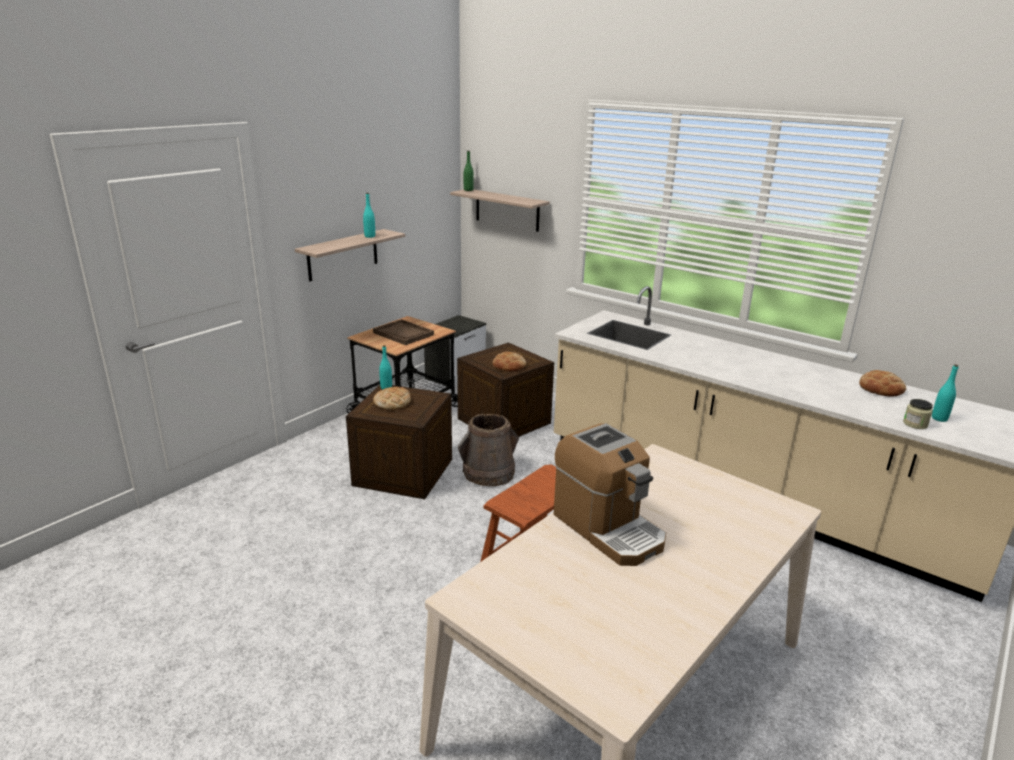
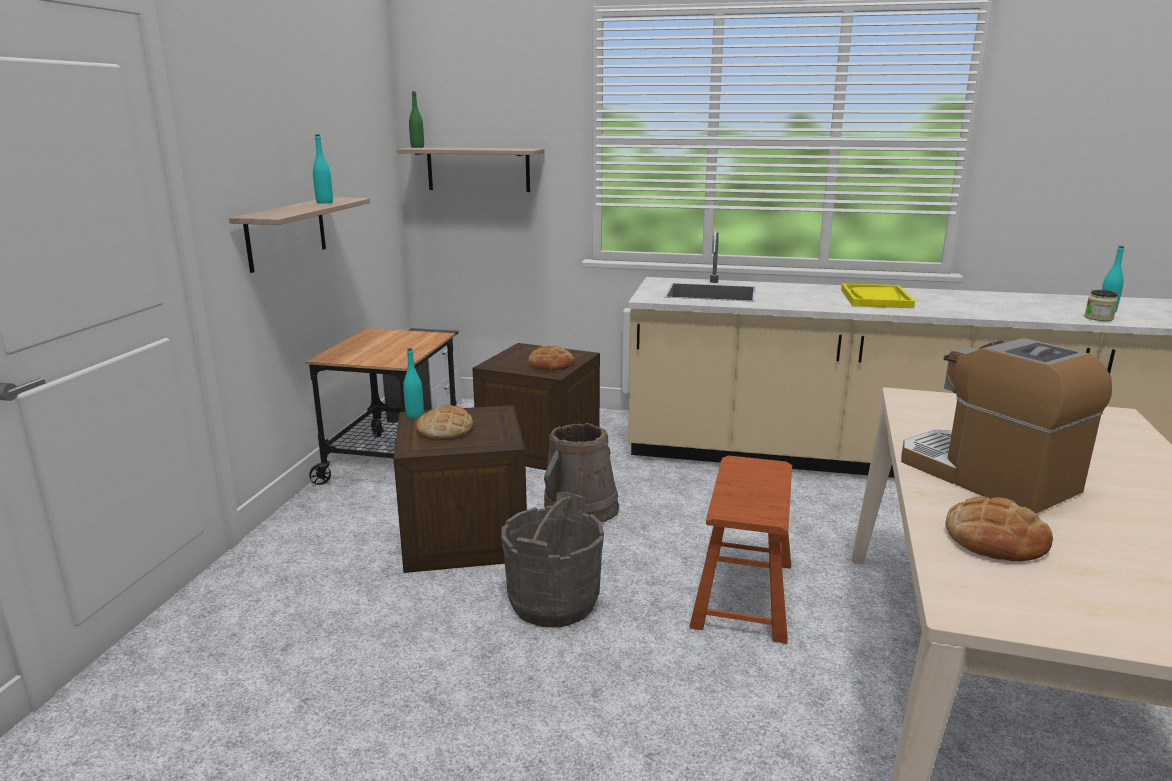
camera: 25 degrees left, 5 degrees down
brown tray [373,319,434,345] -> none
coffee machine [553,423,666,566] -> coffee machine turned 150 degrees counterclockwise [901,338,1112,513]
bread [859,370,906,397] -> bread moved to [946,497,1053,561]
none -> grey bucket [501,492,604,627]
none -> yellow tray [841,283,915,308]

